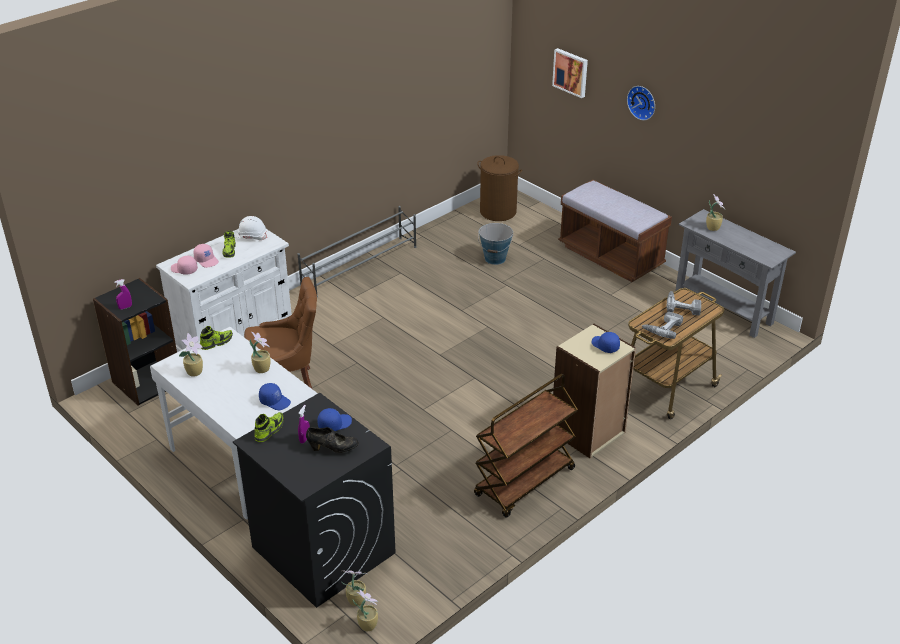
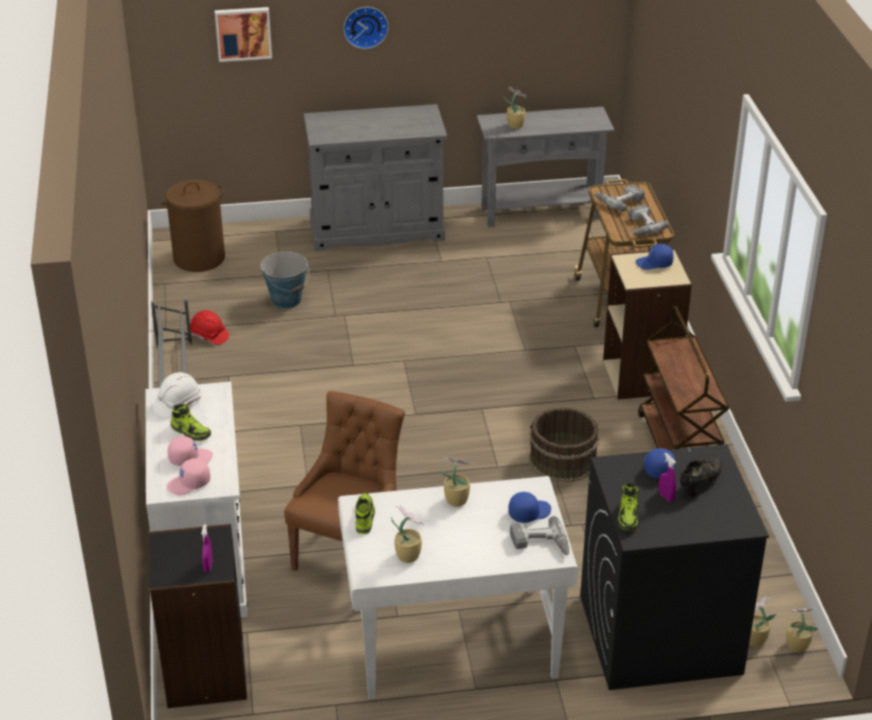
camera: 55 degrees left, 0 degrees up
shoe [254,412,284,442] -> shoe turned 150 degrees counterclockwise [618,482,638,531]
brown bench [558,180,672,282] -> grey cabinet [304,104,447,251]
none -> red hard hat [190,310,229,345]
none -> power drill [510,516,569,555]
none -> brown bucket [529,407,599,483]

